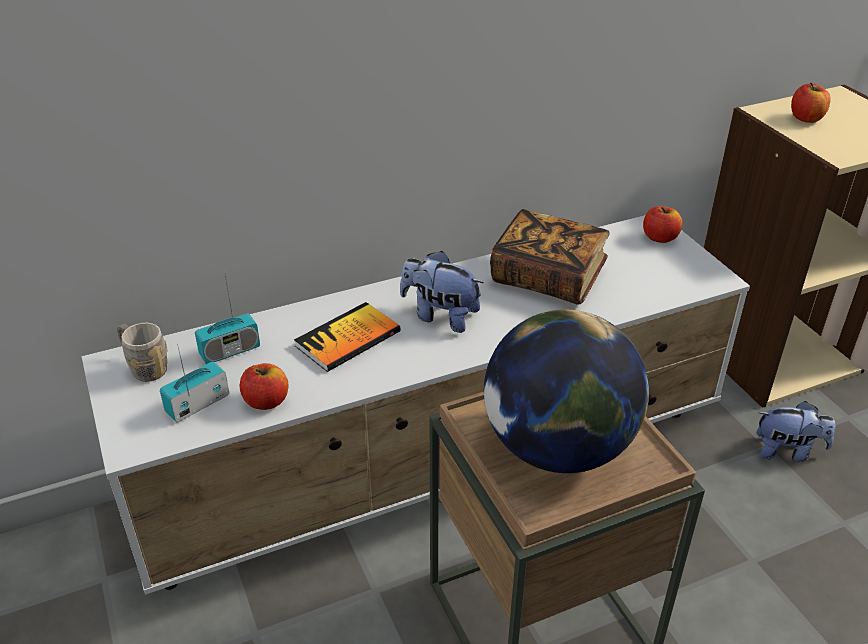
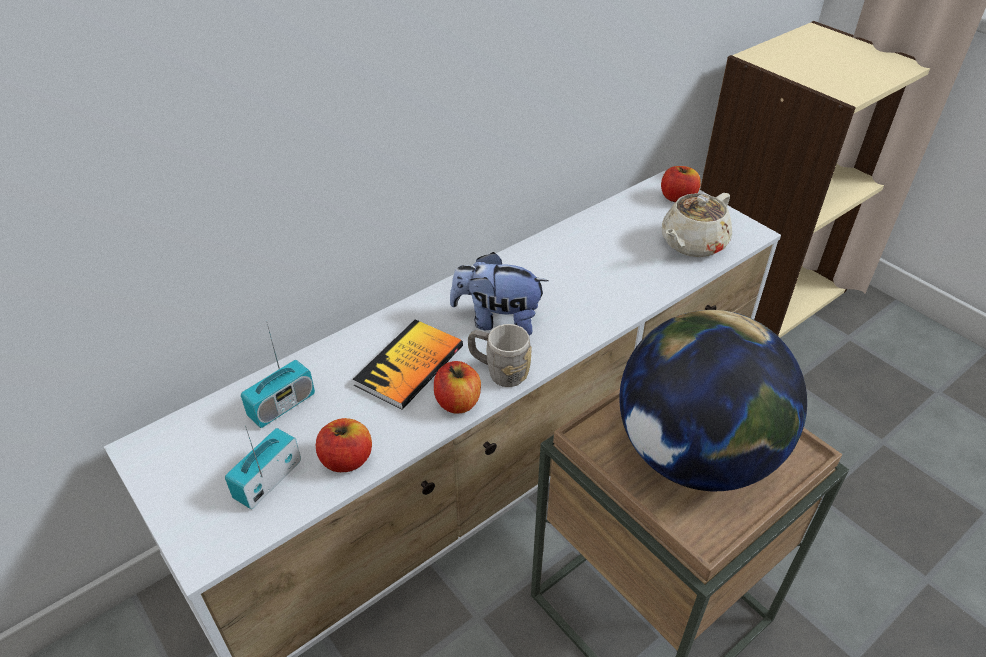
camera: 15 degrees left, 5 degrees up
grey mug [117,323,168,382] -> grey mug moved to [468,324,532,387]
book [490,209,610,305] -> none
plush toy [756,401,835,462] -> none
apple [791,82,831,123] -> apple moved to [434,361,481,414]
none -> beige teapot [662,193,732,257]

